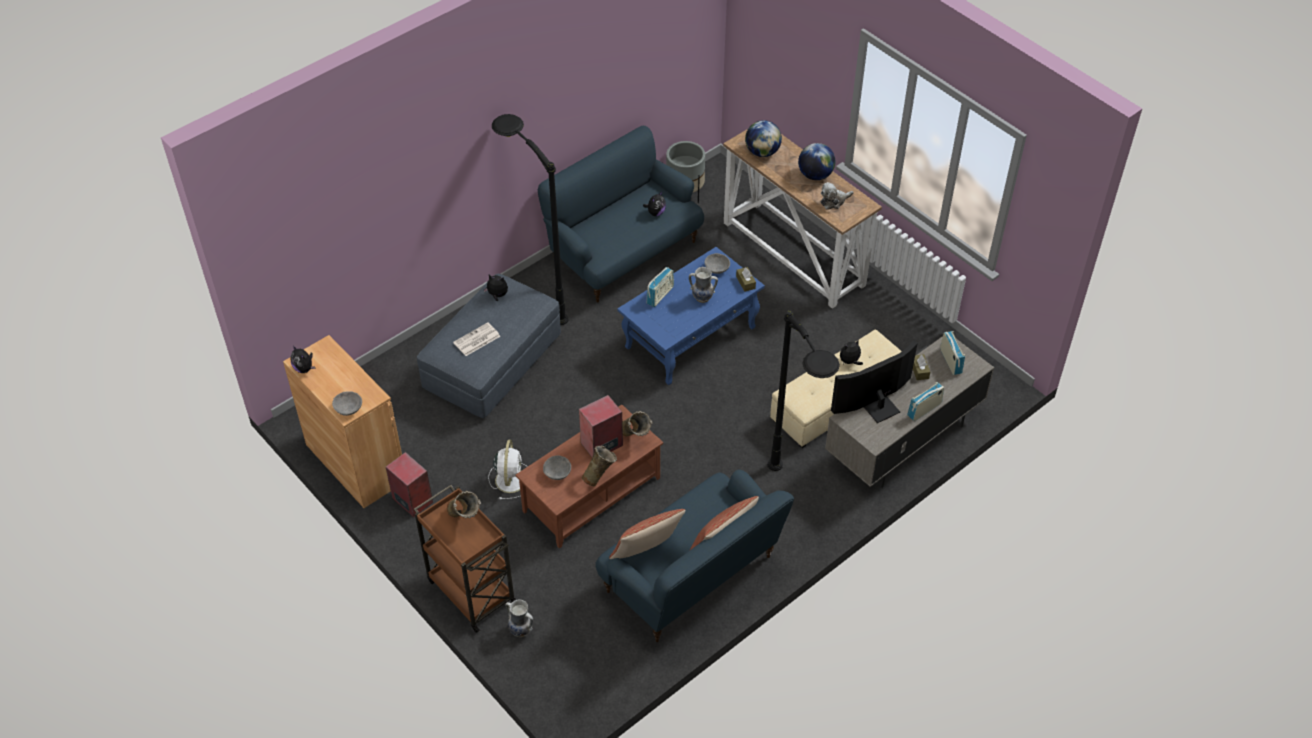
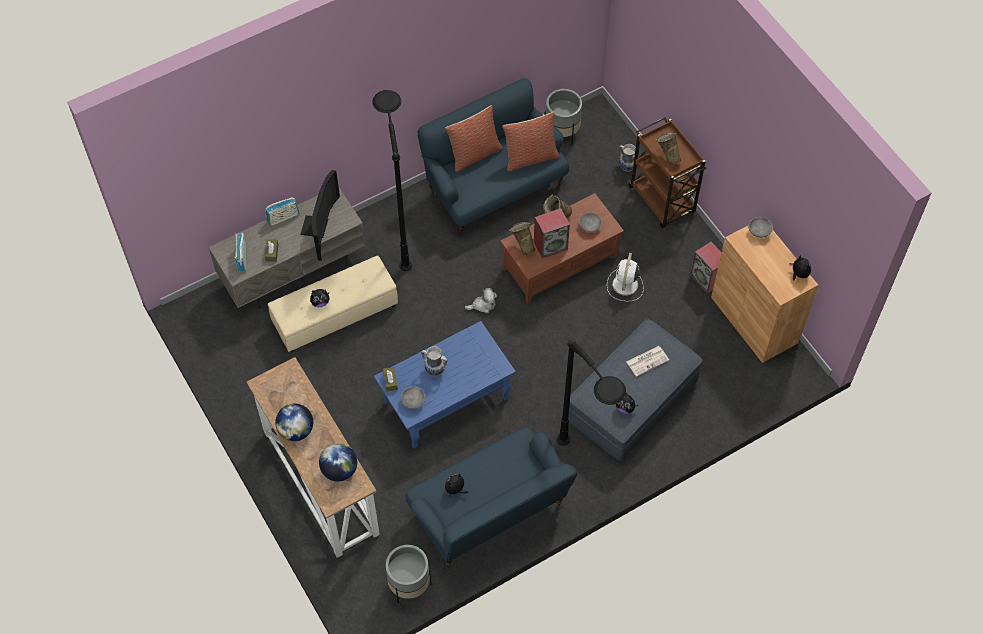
camera: 170 degrees left, 10 degrees up
radio [647,267,674,307] -> none
plush toy [821,182,854,210] -> plush toy moved to [465,288,497,313]
television [831,340,917,423] -> television turned 60 degrees counterclockwise [301,170,340,261]
none -> grey planter [545,89,582,145]

